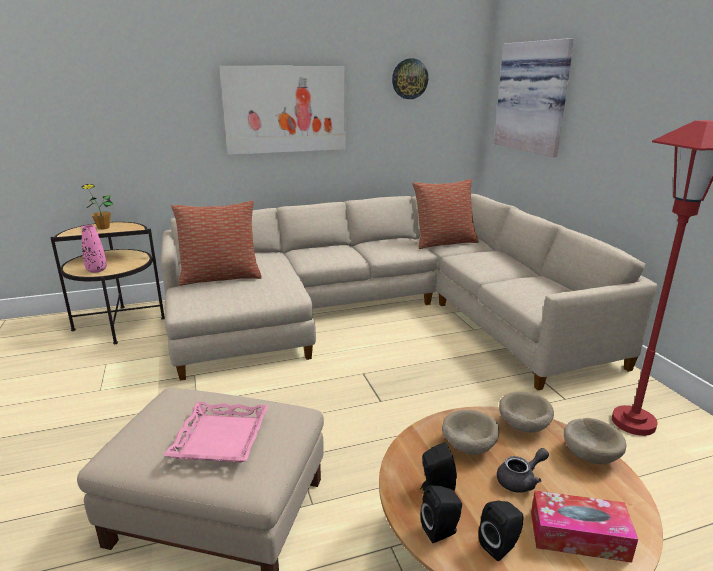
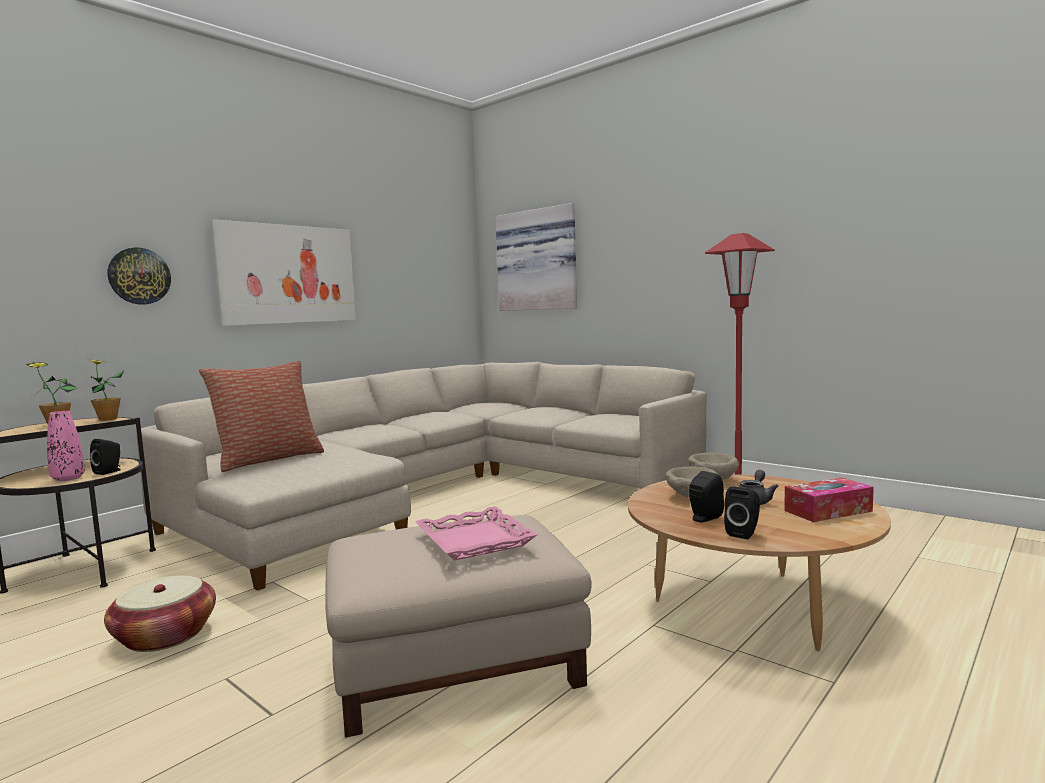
camera: 30 degrees left, 15 degrees down
wall clock [392,58,428,99] -> wall clock moved to [108,247,171,305]
pillow [412,179,479,249] -> none
black speaker [478,500,524,561] -> black speaker moved to [90,439,121,475]
beige bowl [564,418,626,464] -> none
none -> potted plant [90,360,124,421]
none -> basket [104,576,216,652]

